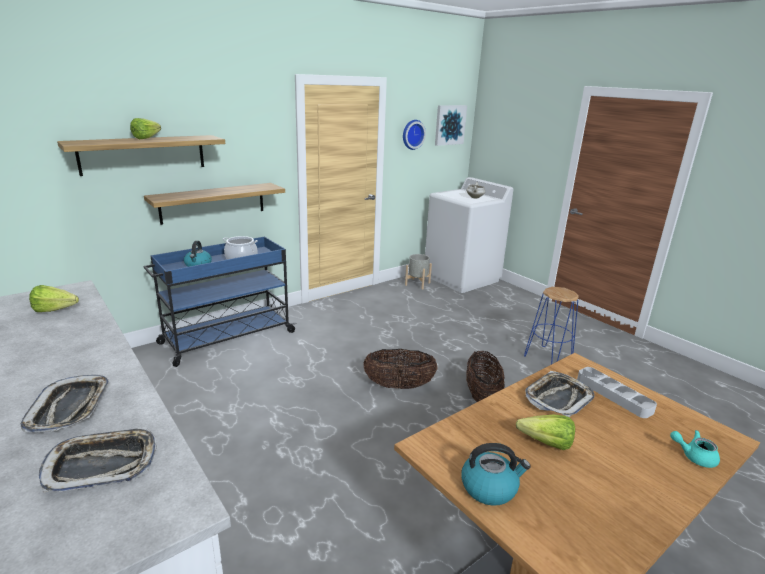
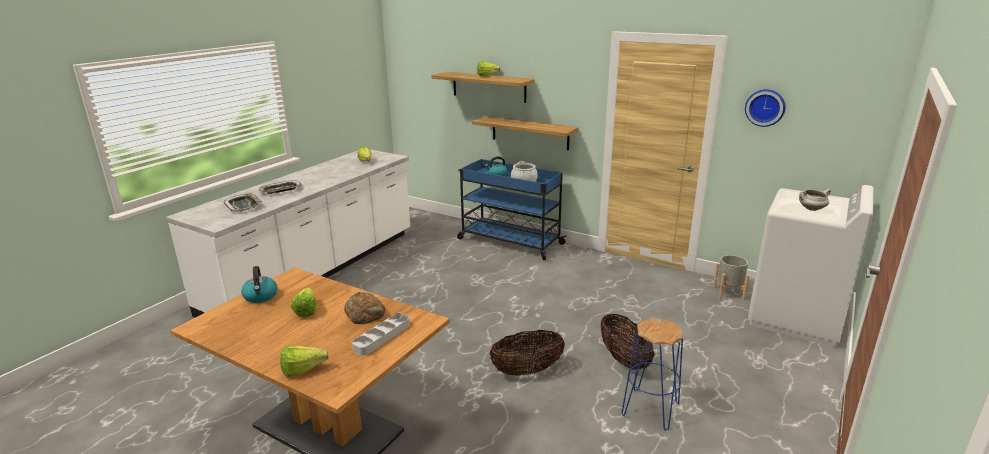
camera: 70 degrees right, 0 degrees up
basket [363,349,438,389] -> basket moved to [601,314,654,370]
picture [435,105,467,146] -> none
tray [525,371,595,417] -> bread [344,292,385,324]
turquoise teapot [670,430,720,468] -> lettuce [280,346,329,377]

